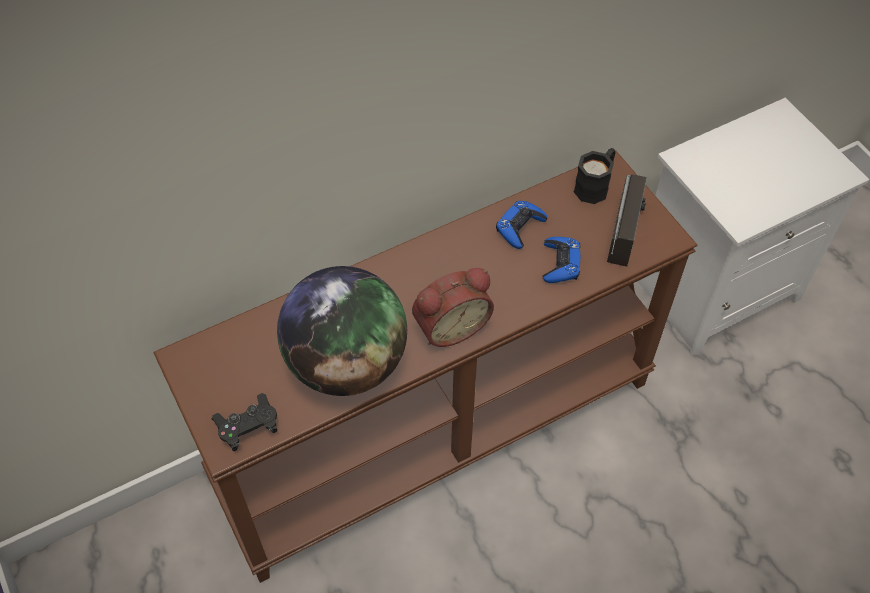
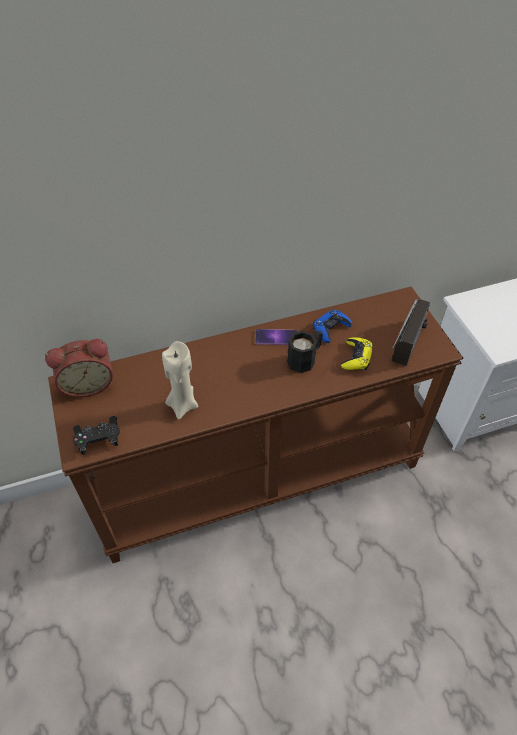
camera: 10 degrees right, 5 degrees down
globe [277,266,407,396] -> beige candle [162,341,198,420]
alarm clock [412,268,494,347] -> alarm clock moved to [45,339,113,397]
blue game controller [542,237,581,283] -> yellow game controller [341,337,373,370]
black mug [574,148,615,204] -> black mug moved to [287,331,323,373]
none -> phone [255,329,298,345]

